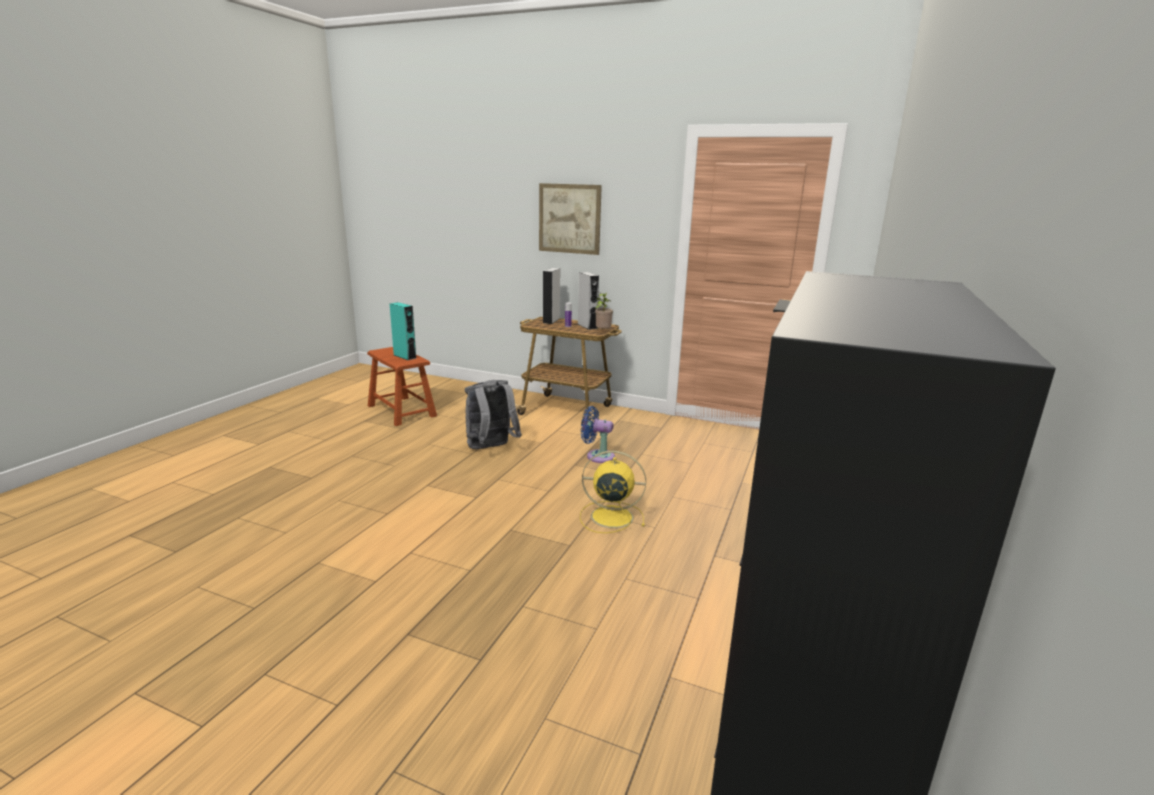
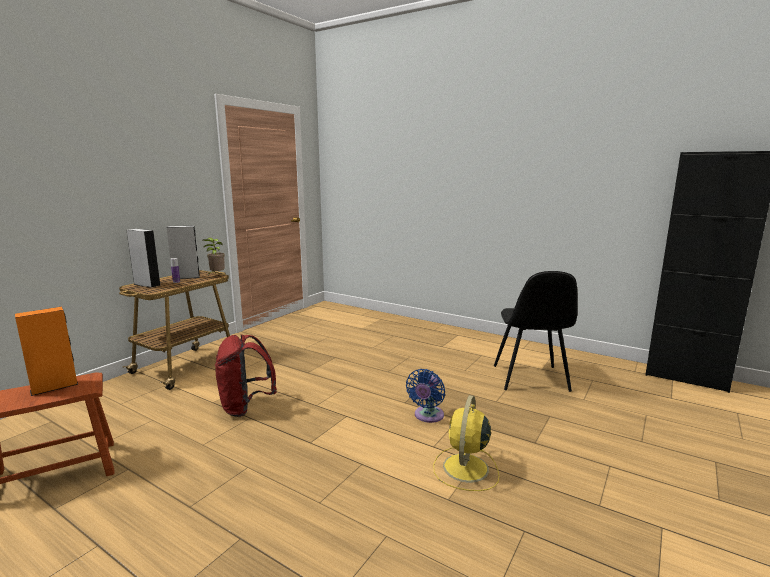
camera: 80 degrees left, 5 degrees down
turquoise speaker [390,302,416,360] -> orange speaker [15,307,78,396]
grey backpack [465,380,522,449] -> red backpack [215,334,277,417]
picture [539,183,602,255] -> none
yellow fan [580,451,646,533] -> yellow fan moved to [433,395,499,491]
blue fan [581,406,615,463] -> blue fan moved to [406,369,445,423]
none -> black chair [494,271,578,392]

